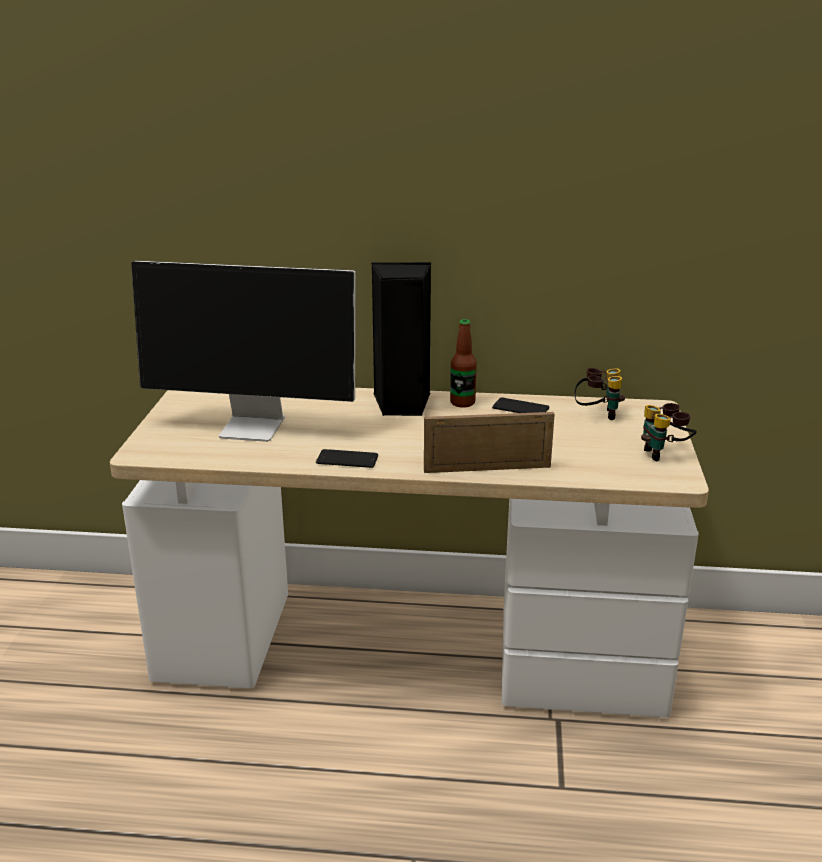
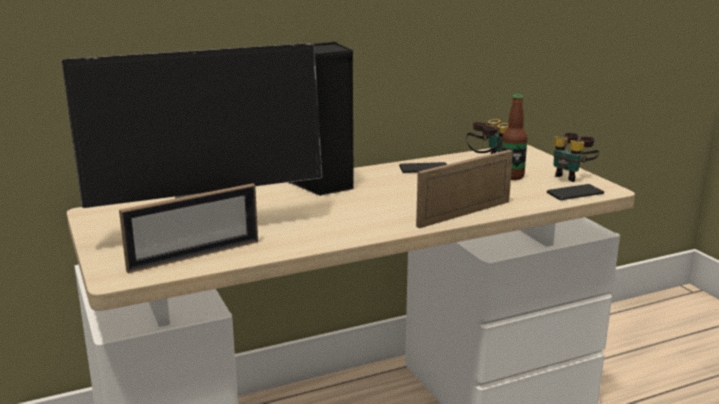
camera: 30 degrees left, 5 degrees down
phone [316,449,378,468] -> phone moved to [547,184,604,200]
bottle [450,319,477,408] -> bottle moved to [501,94,528,180]
none -> picture frame [119,183,258,273]

